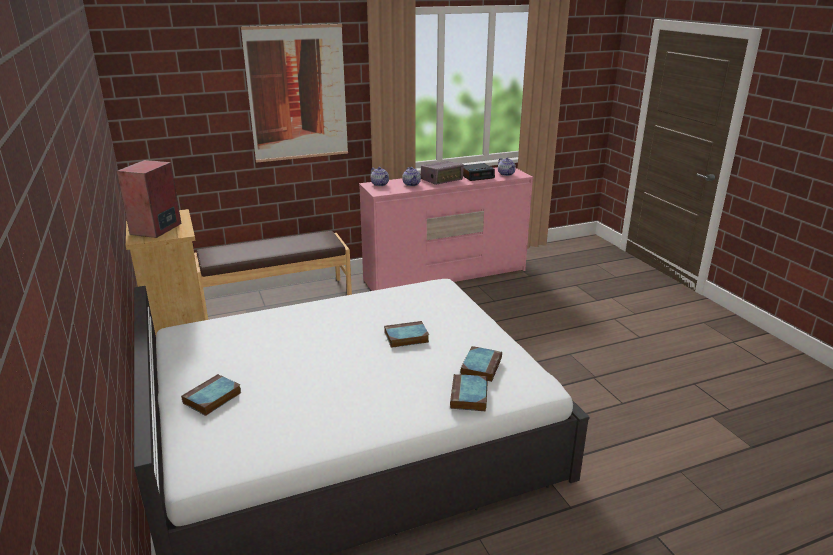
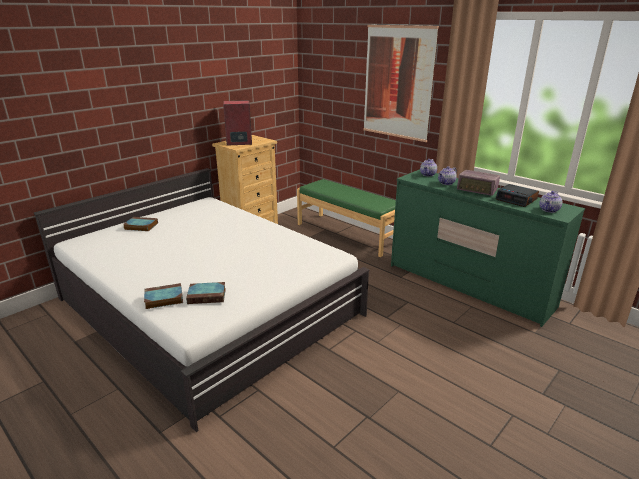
camera: 65 degrees right, 0 degrees up
brown bench [194,231,352,320] -> green bench [297,179,396,257]
pink dresser [359,167,533,291] -> green dresser [391,169,585,327]
book [384,321,429,348] -> none

